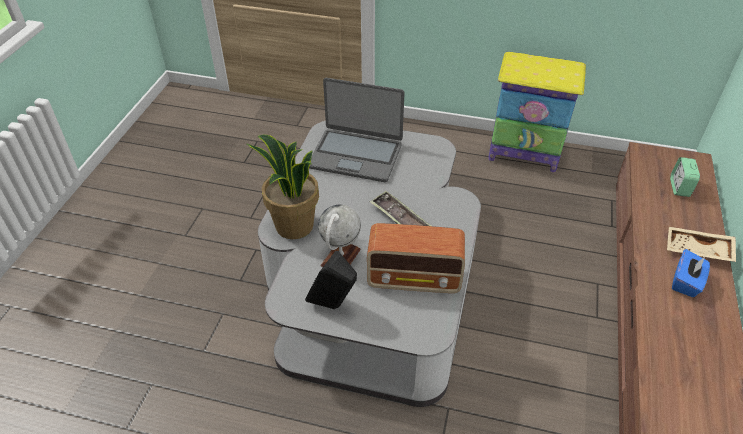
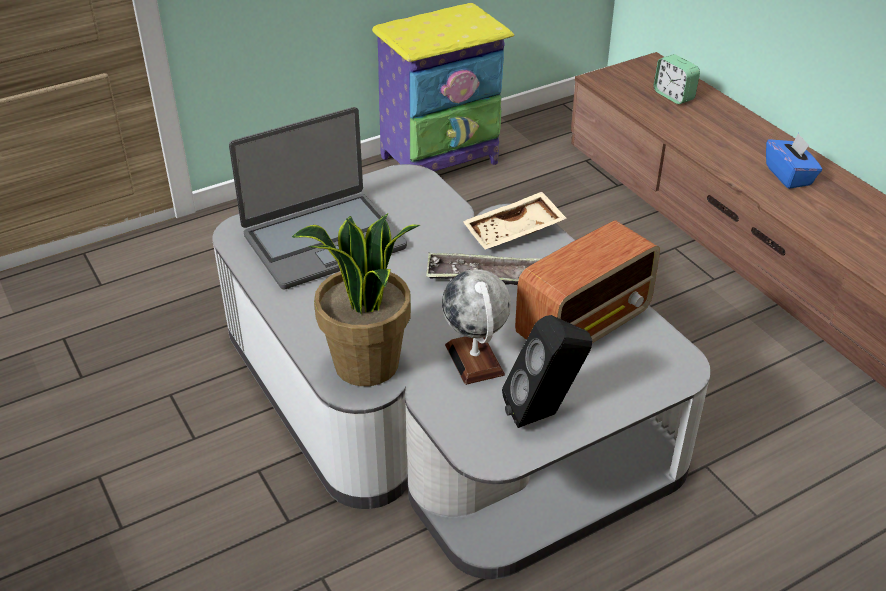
camera: 45 degrees left, 5 degrees down
beige tray [667,227,736,262] -> beige tray moved to [463,192,567,249]

